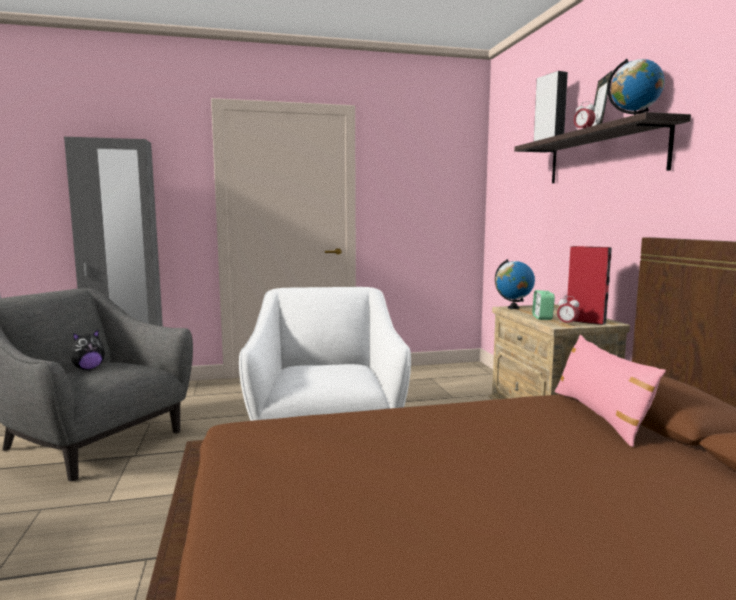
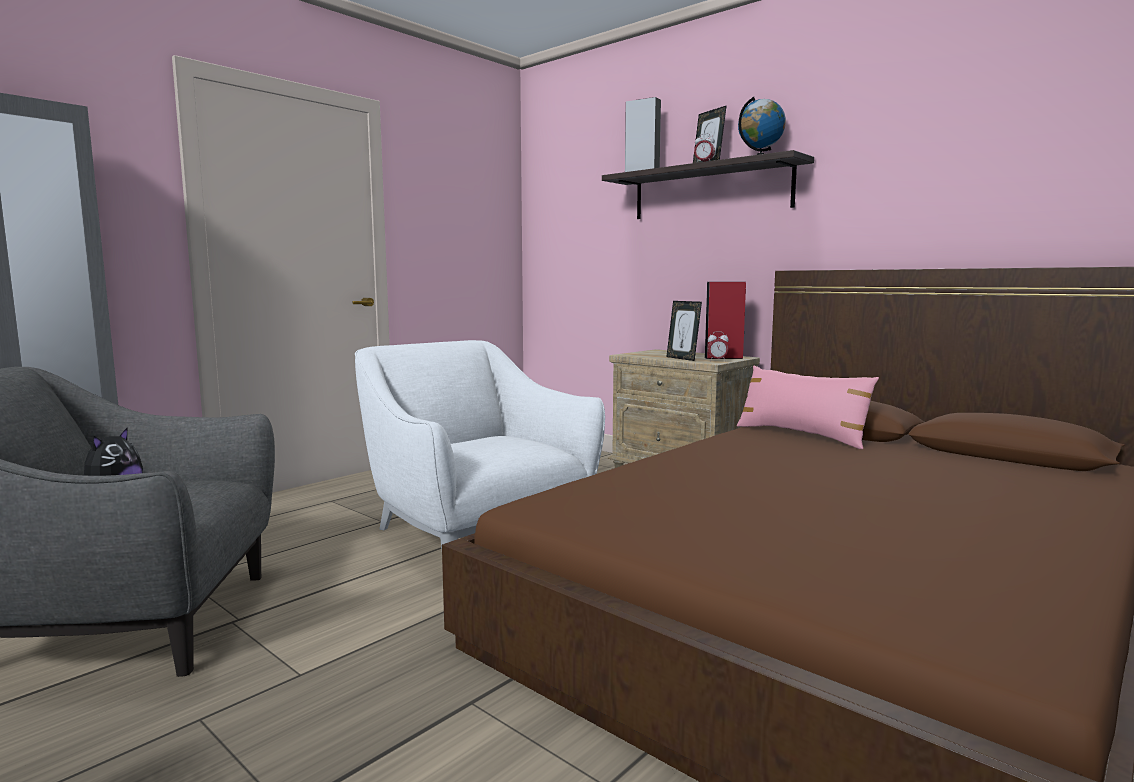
camera: 35 degrees left, 0 degrees up
globe [495,259,535,309] -> none
alarm clock [532,290,555,320] -> picture frame [666,301,702,361]

